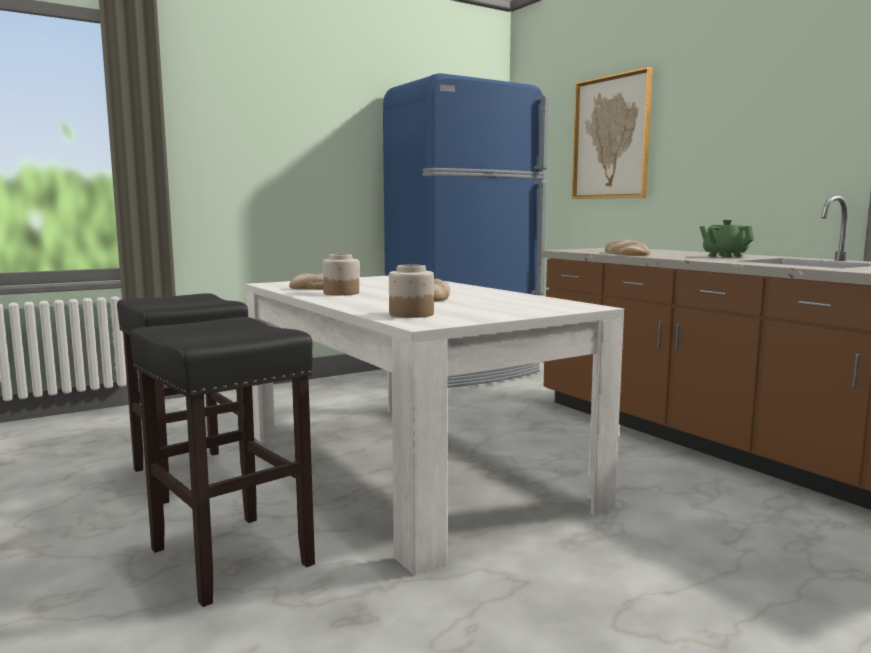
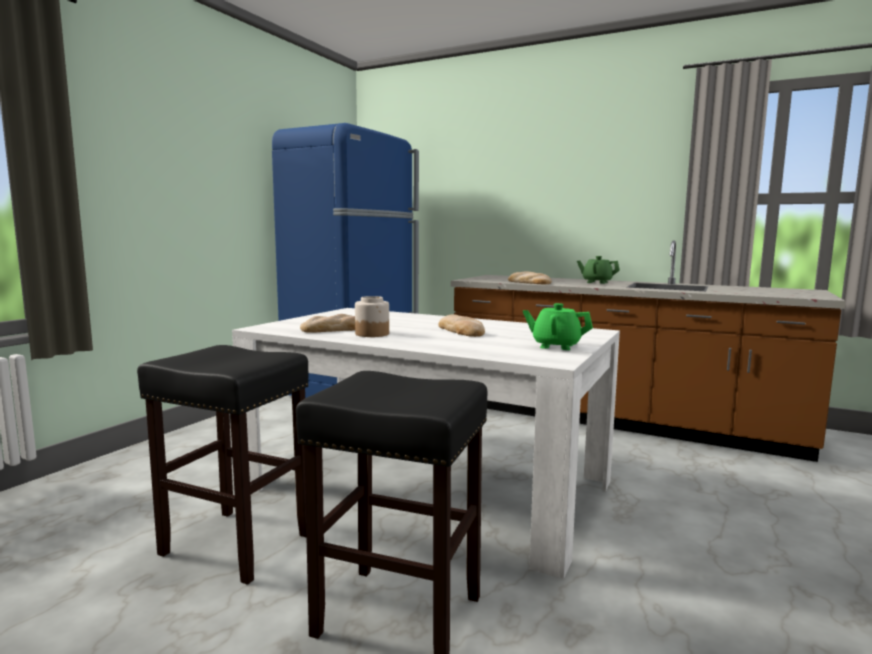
camera: 30 degrees left, 0 degrees up
jar [389,265,434,318] -> none
picture [572,67,653,199] -> none
none -> green teapot [523,303,593,350]

